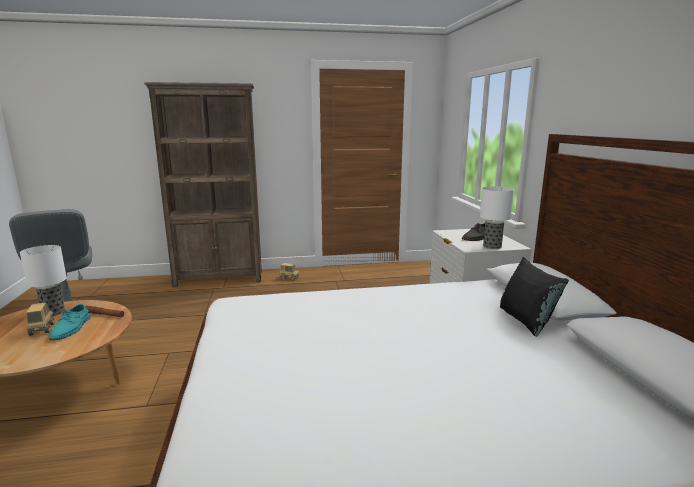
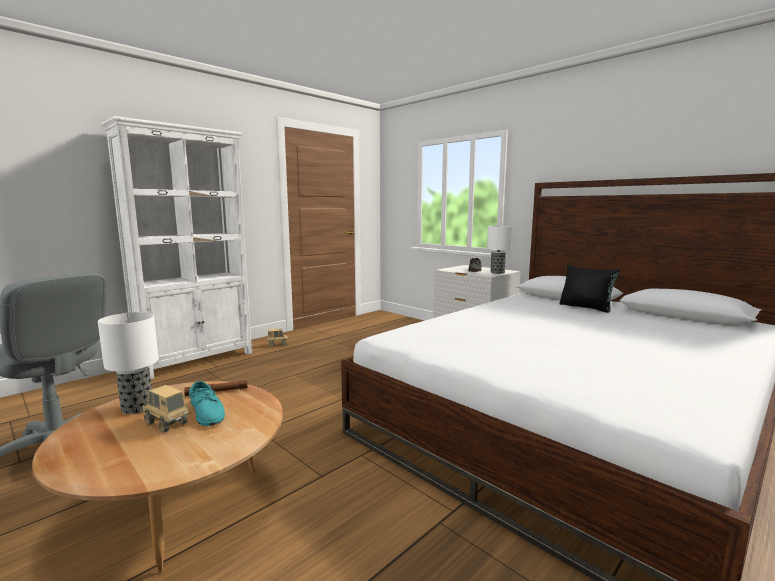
camera: 35 degrees left, 5 degrees down
brown bookcase [144,82,262,287] -> white bookcase [101,116,252,379]

